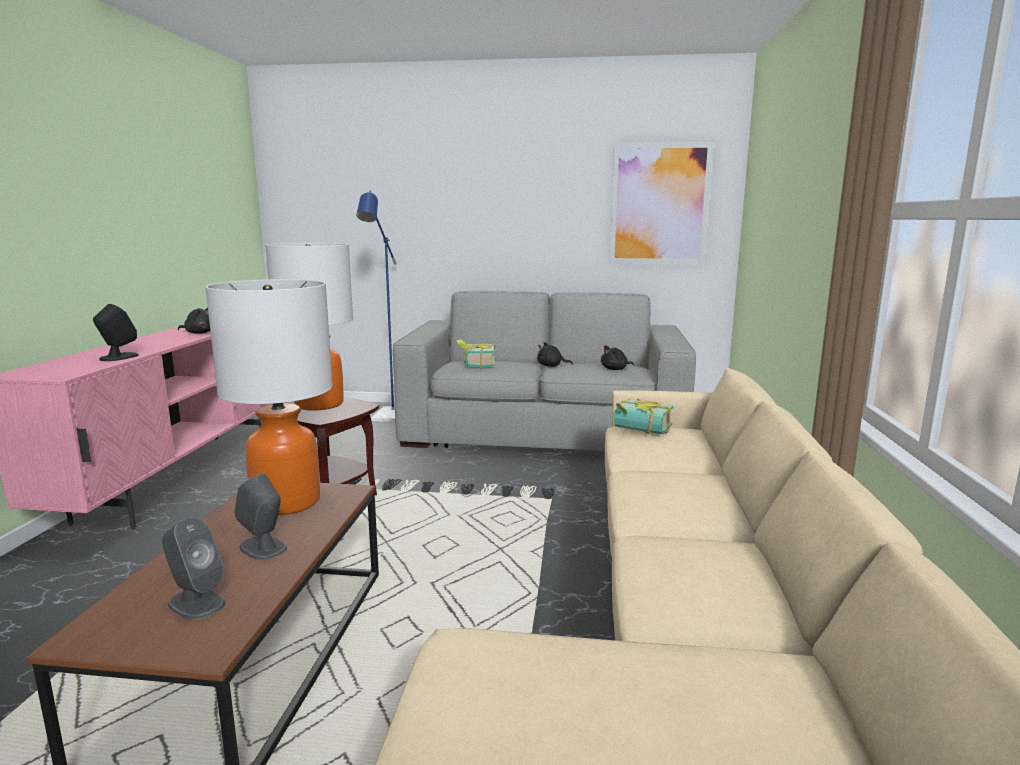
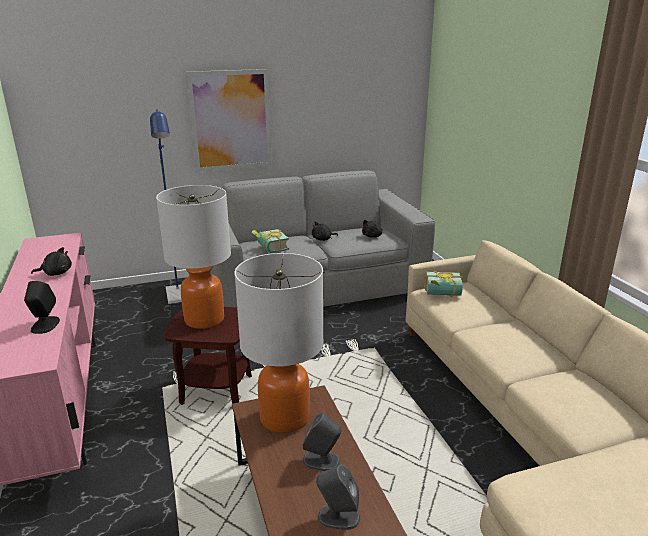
camera: 25 degrees left, 10 degrees up
picture [609,142,713,264] -> picture moved to [186,69,272,172]

